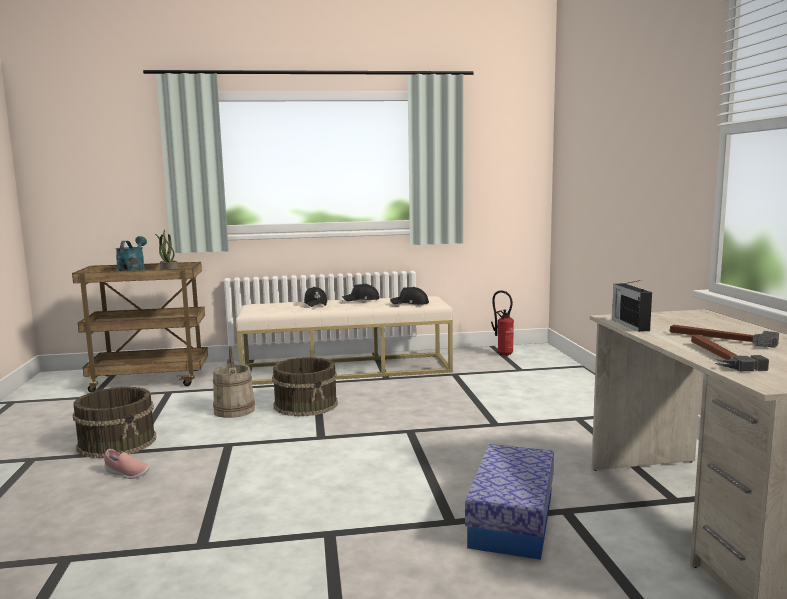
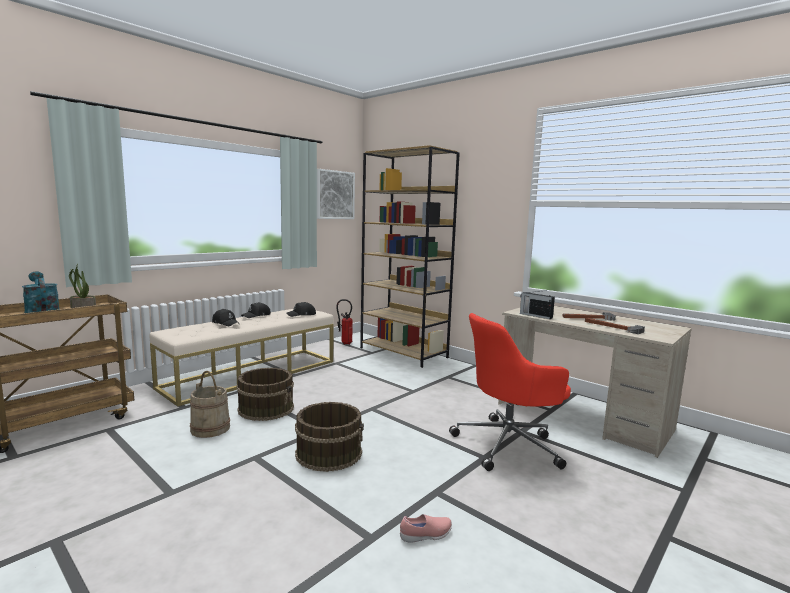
camera: 40 degrees left, 0 degrees up
brown bucket [73,387,156,458] -> brown bucket moved to [295,402,364,472]
pink shoe [104,449,149,479] -> pink shoe moved to [400,514,452,543]
storage box [465,444,554,560] -> red office chair [449,313,571,471]
none -> picture [317,169,355,219]
none -> brown bookcase [360,145,460,368]

